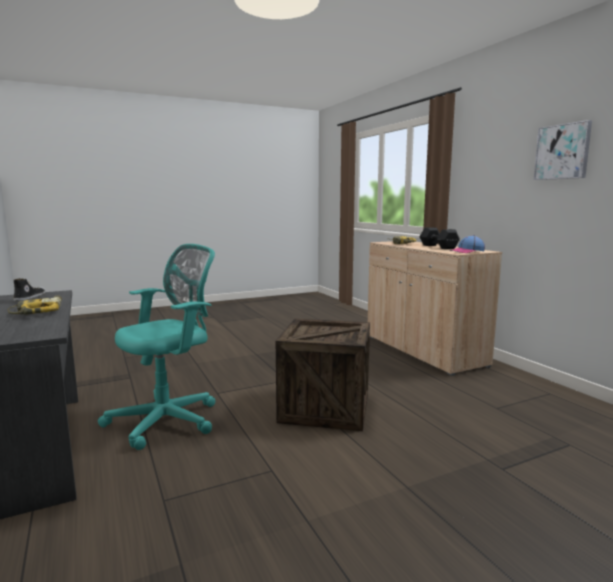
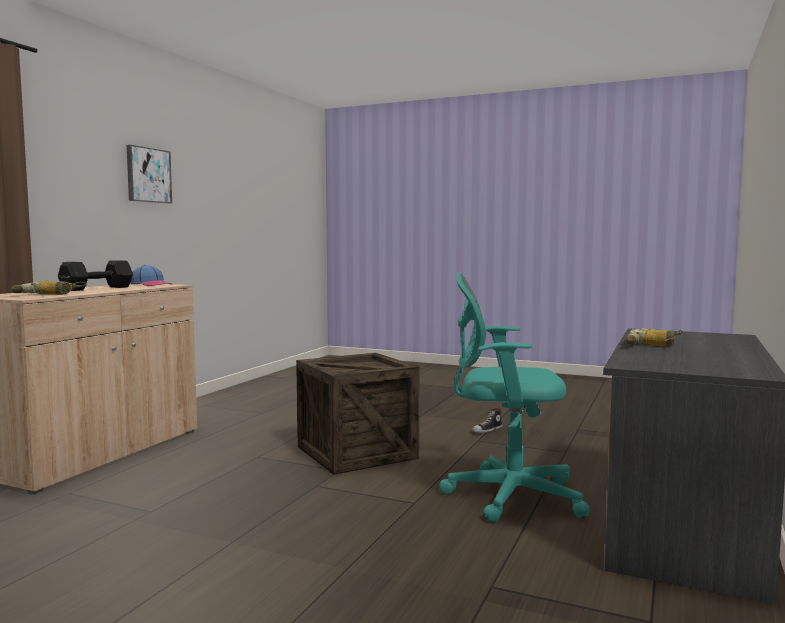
camera: 130 degrees left, 5 degrees down
shoe [13,278,46,302] -> shoe moved to [472,407,502,433]

